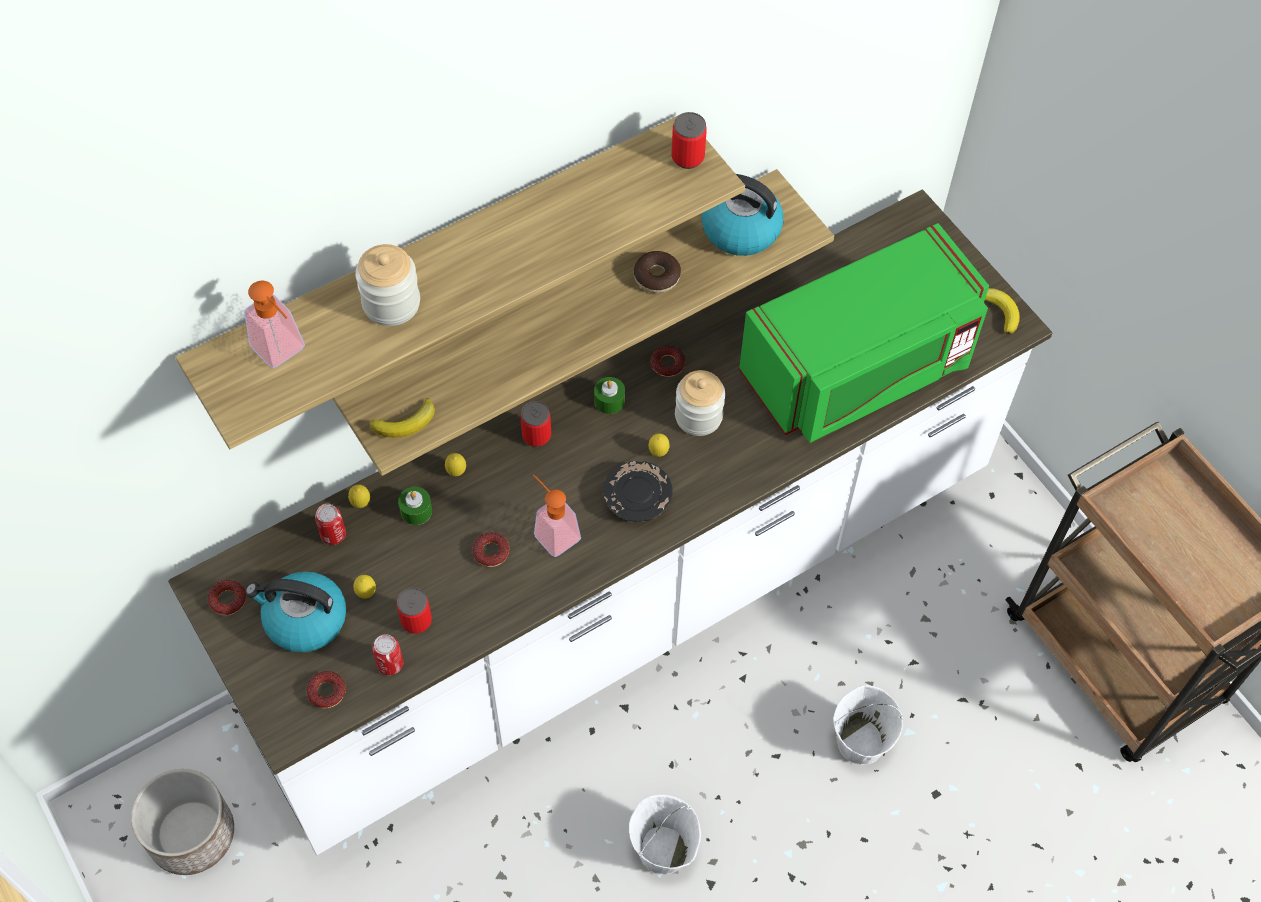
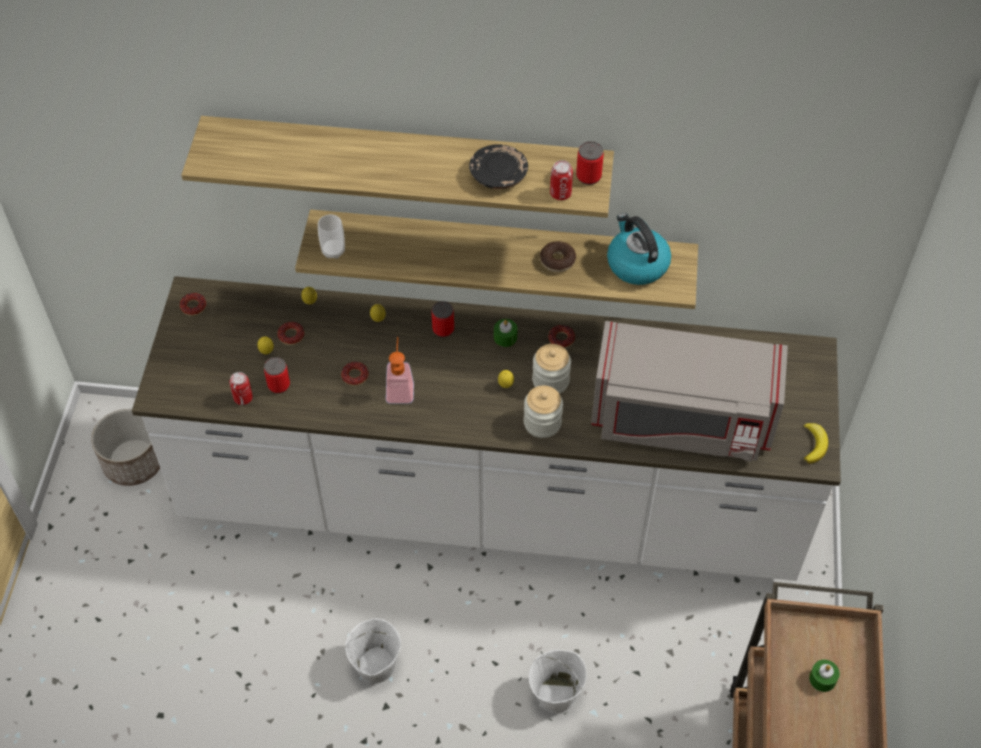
camera: 40 degrees right, 5 degrees down
soap dispenser [244,280,305,368] -> none
kettle [245,571,346,653] -> none
donut [306,671,346,708] -> donut moved to [278,322,304,345]
can [315,504,346,545] -> can moved to [550,160,573,200]
jar [355,244,420,326] -> jar moved to [524,386,563,438]
banana [370,398,435,438] -> cup [318,214,345,259]
green candle [398,487,432,525] -> green candle moved to [809,660,840,692]
black plate [603,461,673,522] -> black plate moved to [469,144,528,189]
green microwave [739,223,989,443] -> grey microwave [591,321,788,462]

